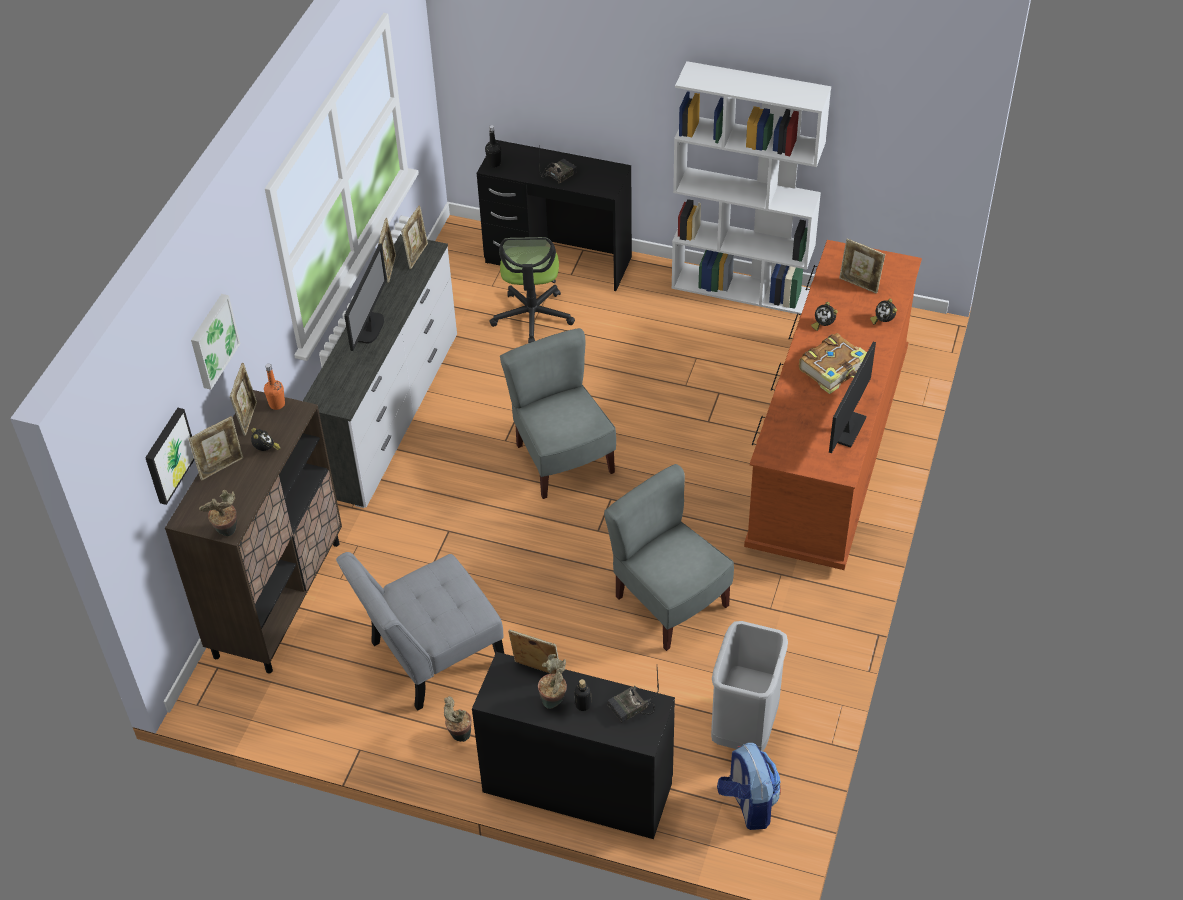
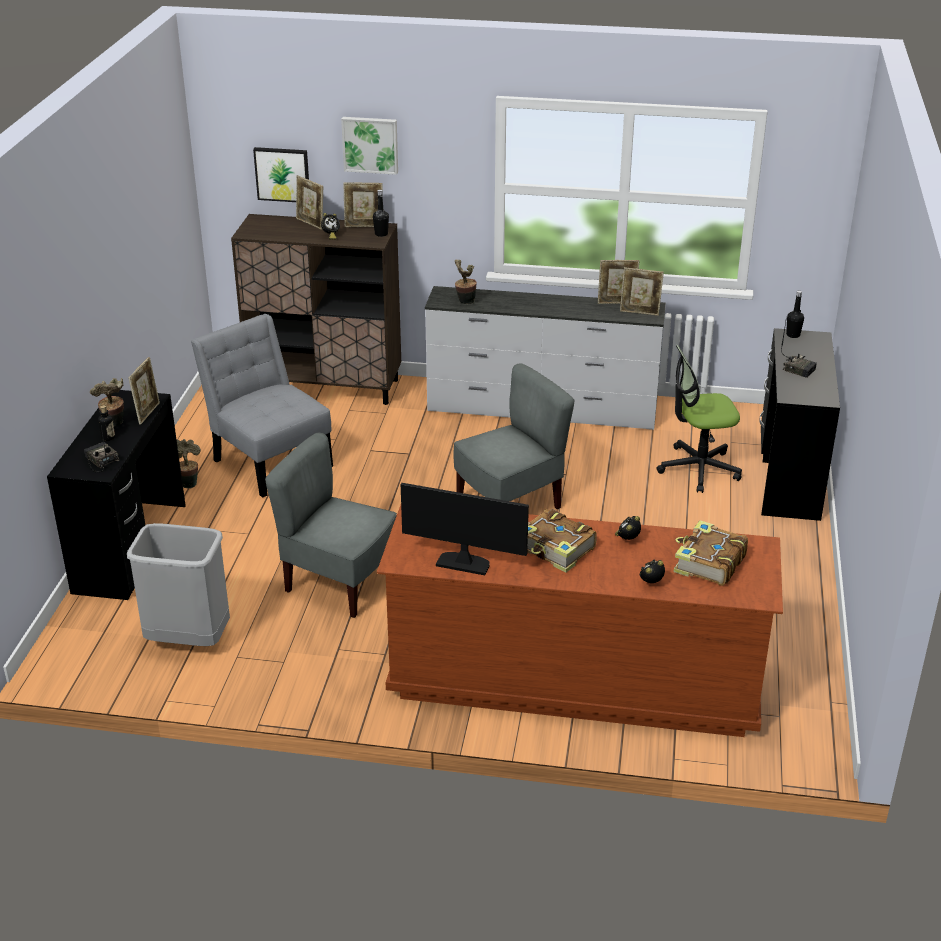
camera: 80 degrees right, 15 degrees down
potted plant [199,490,237,536] -> potted plant moved to [455,259,477,304]
orange bottle [264,363,285,410] -> black bottle [373,190,389,237]
monitor [344,243,387,351] -> none
grey chair [604,464,734,651] -> grey chair turned 105 degrees counterclockwise [265,433,397,618]
white bookcase [672,61,831,314] -> none
backpack [717,743,781,830] -> none
picture frame [839,239,885,294] -> book [674,520,748,586]

